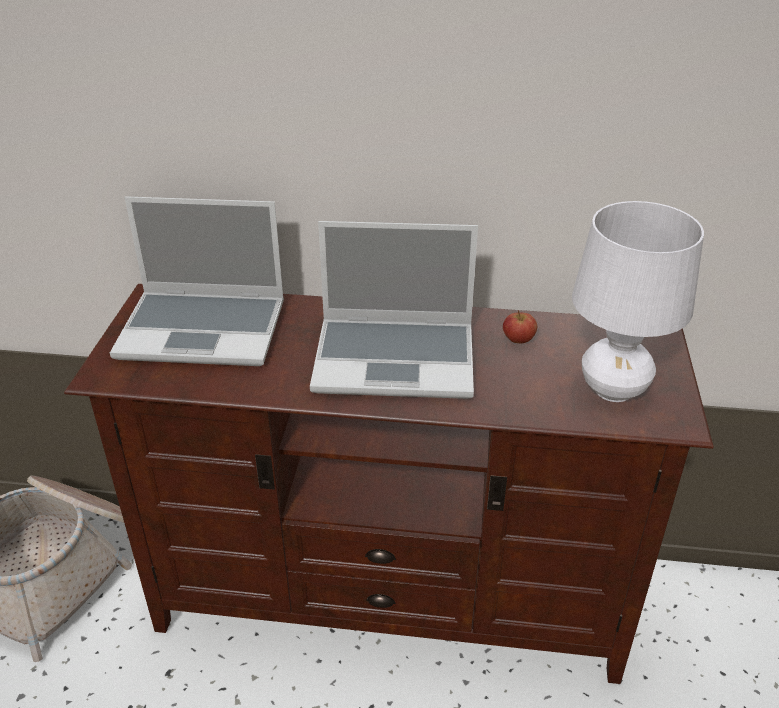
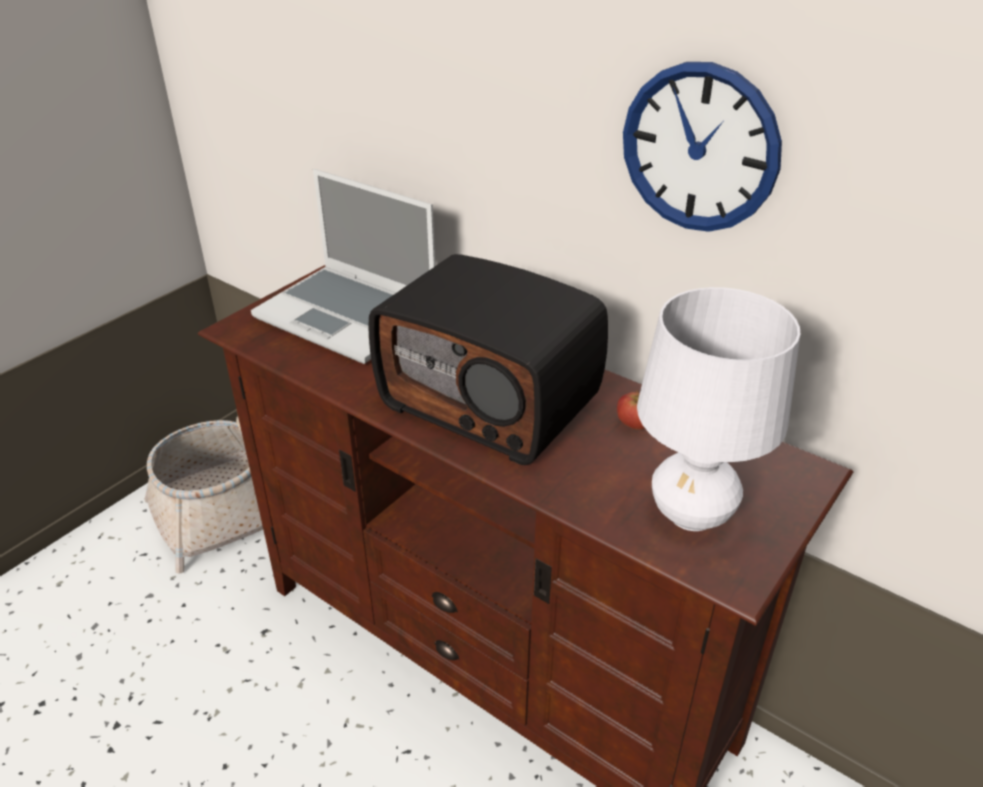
camera: 30 degrees right, 0 degrees up
laptop [310,221,478,399] -> radio [368,254,608,465]
none -> wall clock [623,62,782,232]

